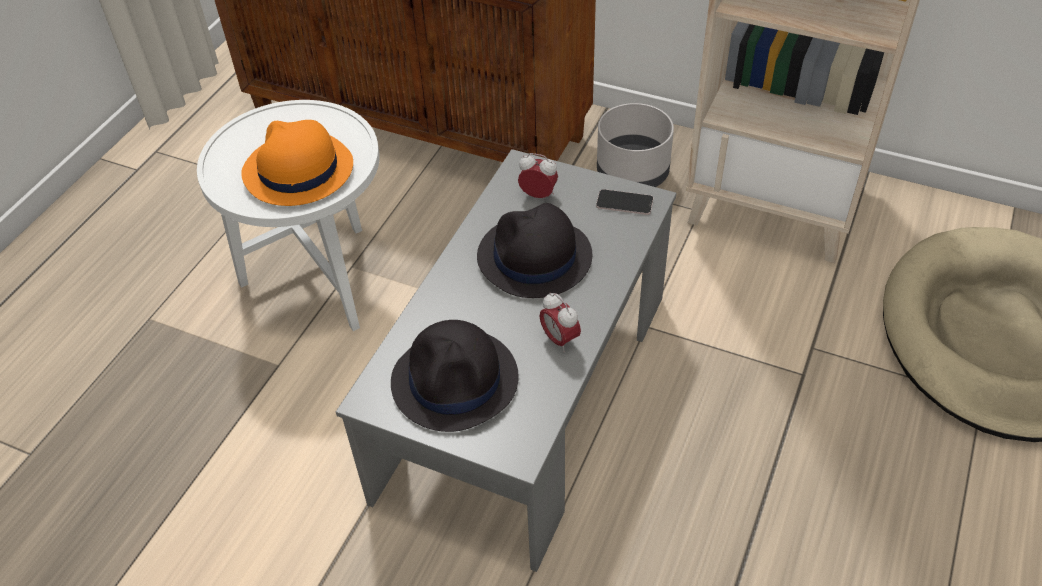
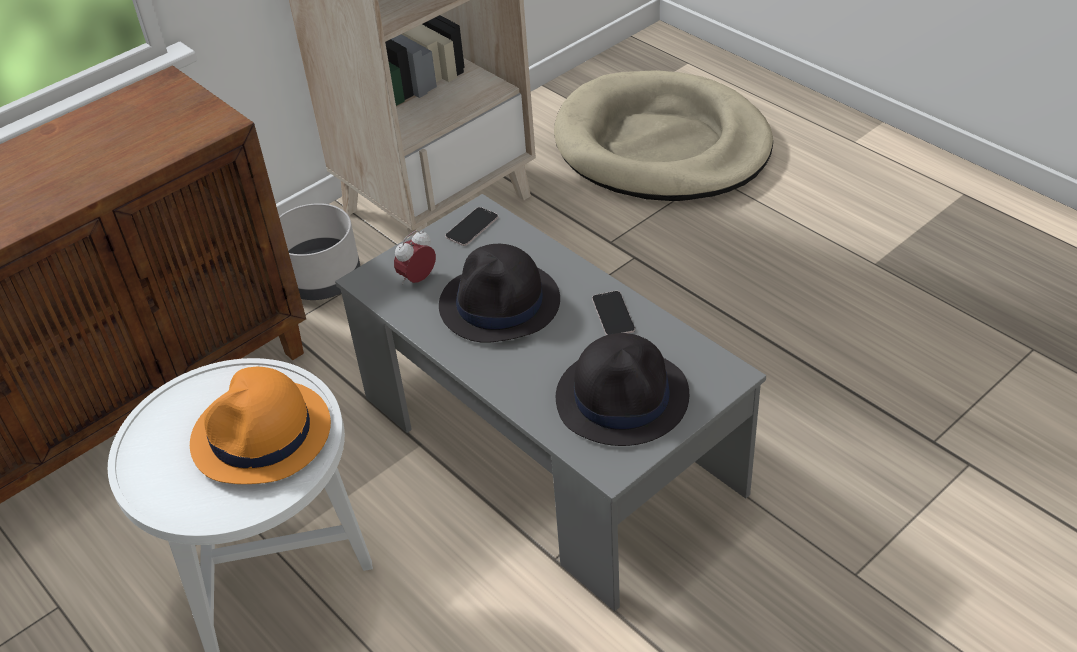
camera: 65 degrees left, 5 degrees down
alarm clock [540,293,581,353] -> phone [592,291,635,335]

